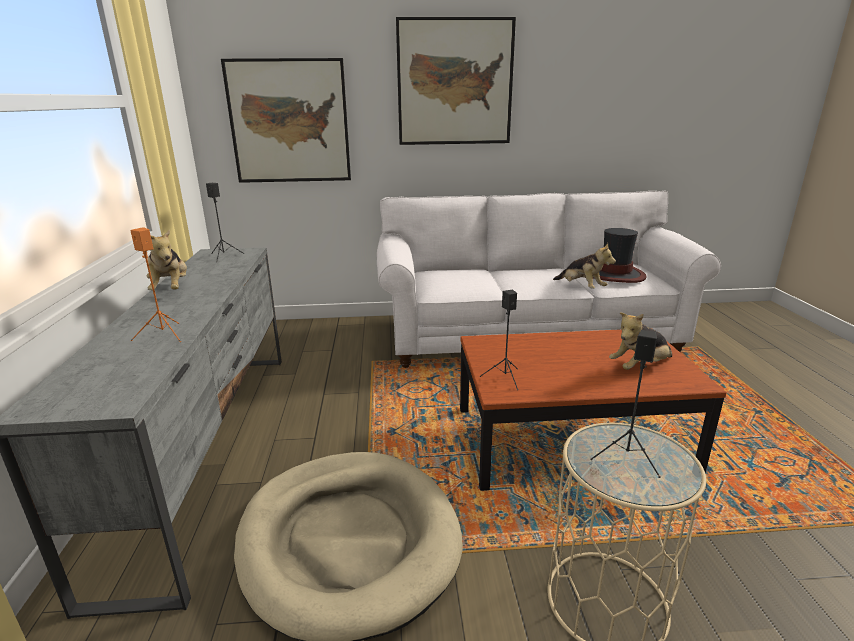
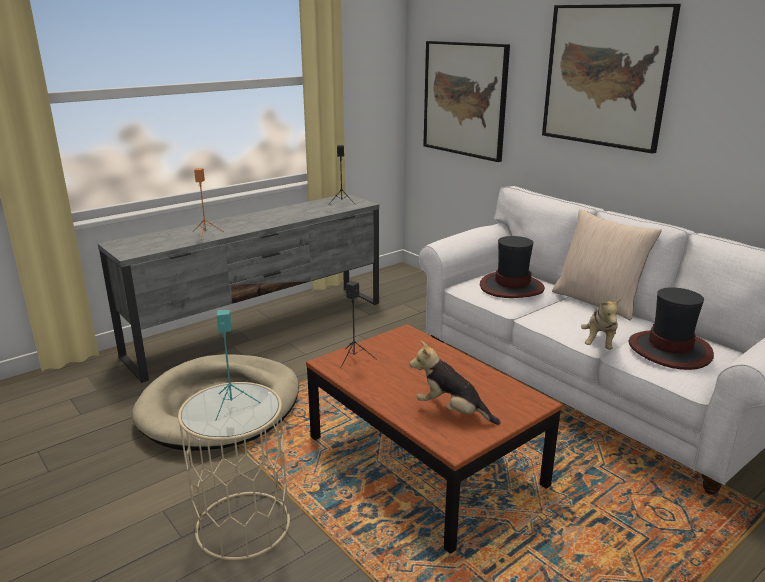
camera: 55 degrees right, 0 degrees up
plush toy [147,230,187,290] -> none
black speaker [590,330,661,478] -> turquoise speaker [215,310,261,421]
none -> hat [480,236,545,298]
none -> beige pillow [552,209,662,320]

